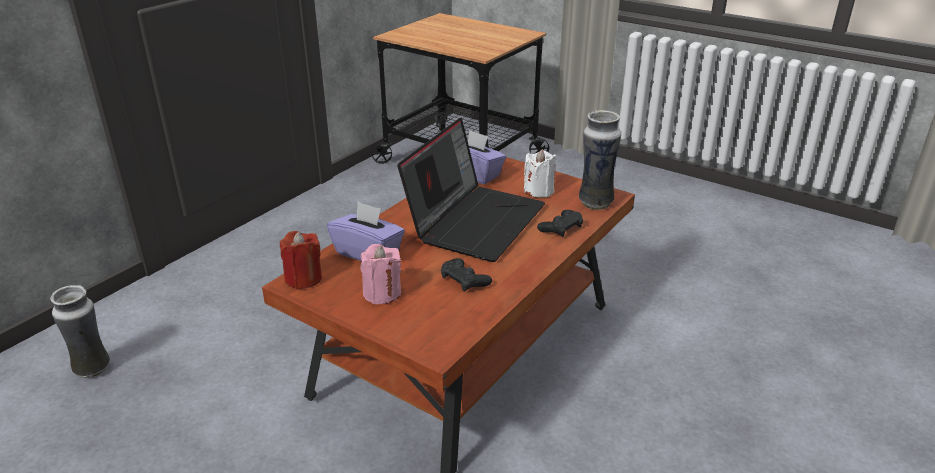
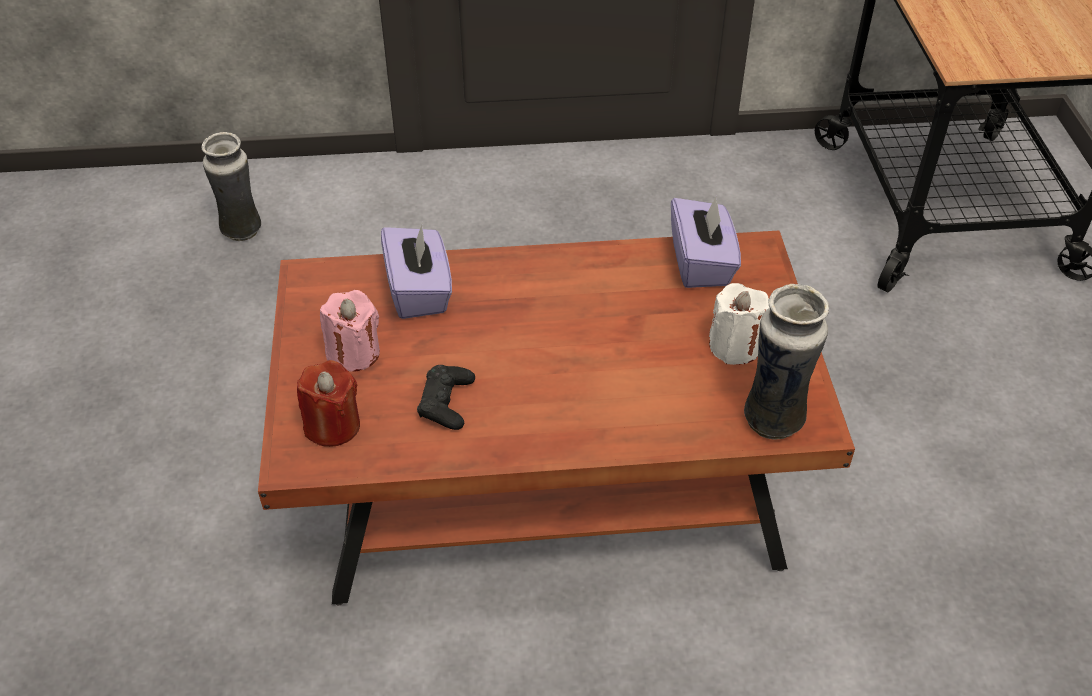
camera: 50 degrees right, 15 degrees up
red candle [280,231,322,289] -> red candle moved to [297,360,360,447]
laptop [397,118,545,262] -> none
black game controller [537,210,583,237] -> none

